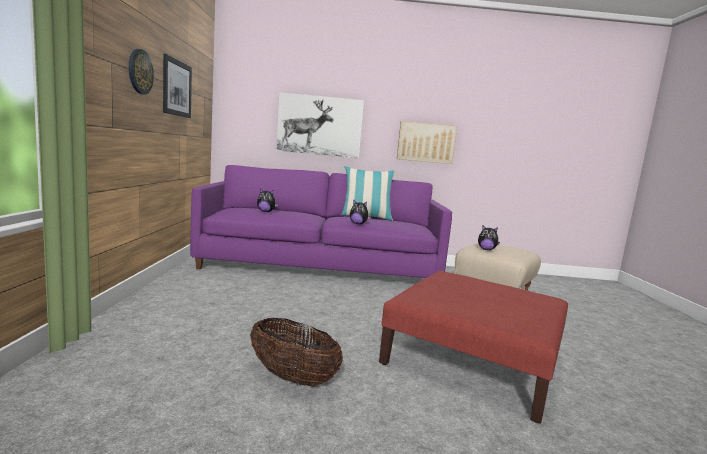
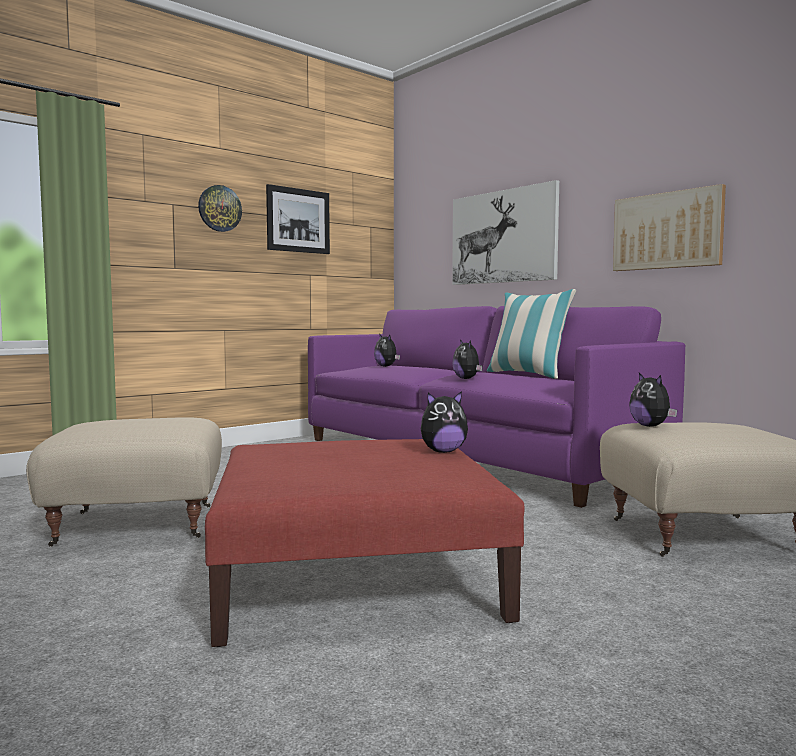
camera: 50 degrees right, 5 degrees down
basket [250,318,343,387] -> beige ottoman [26,417,222,547]
none -> plush toy [421,391,468,453]

